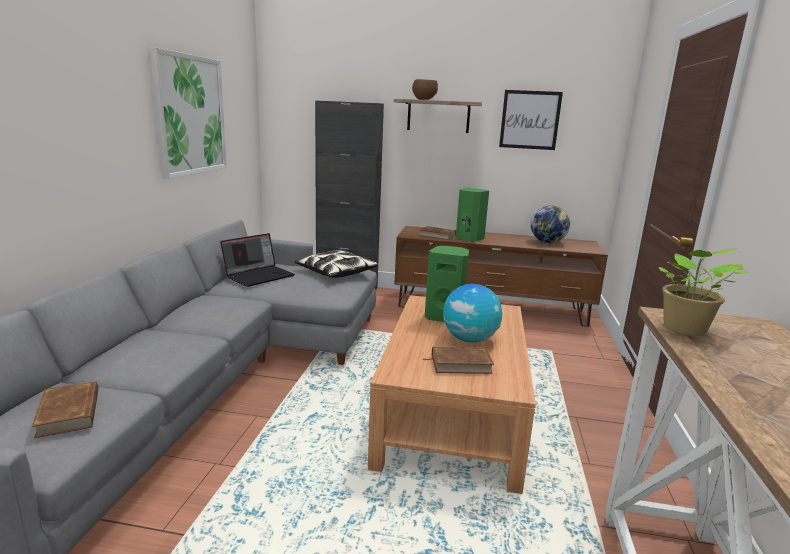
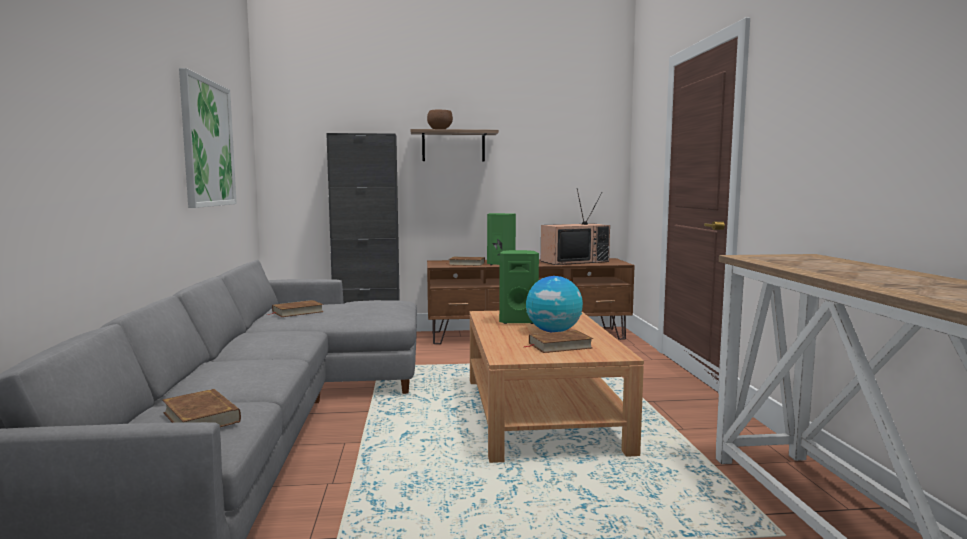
camera: 15 degrees left, 10 degrees down
laptop [220,233,295,287] -> brown book [267,300,323,317]
pillow [294,250,378,278] -> none
picture [499,90,563,150] -> none
globe [531,206,570,243] -> television [541,188,610,265]
potted plant [658,249,750,336] -> none

